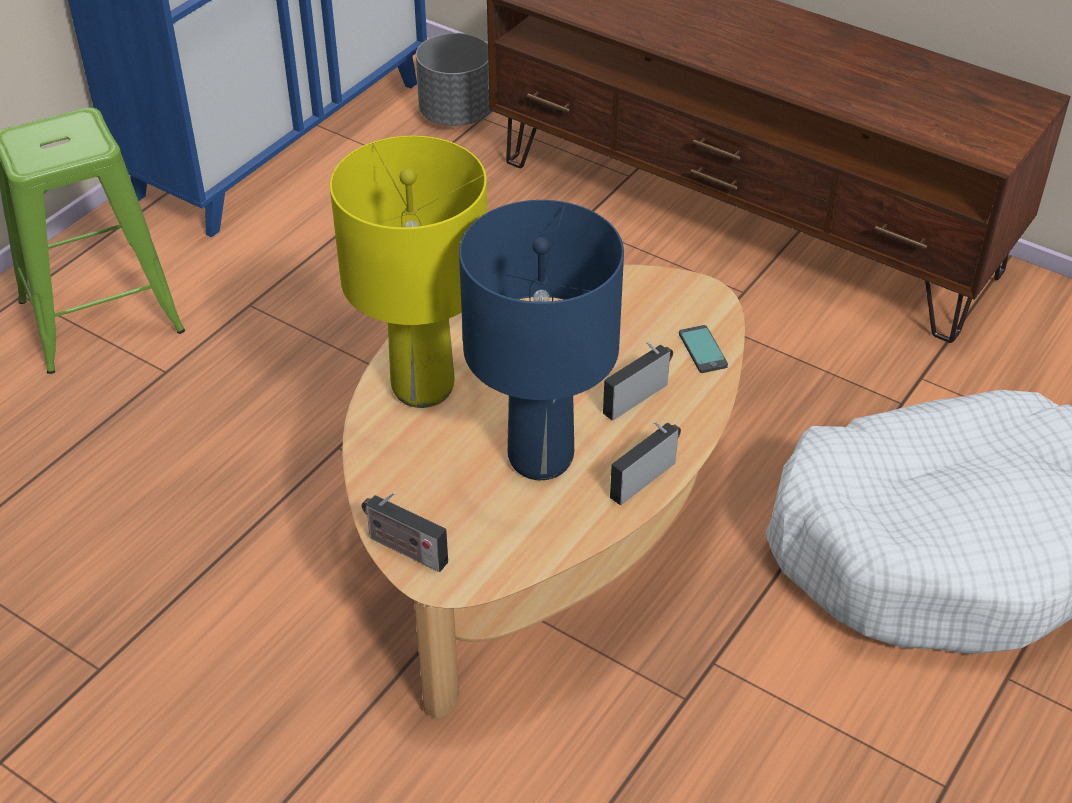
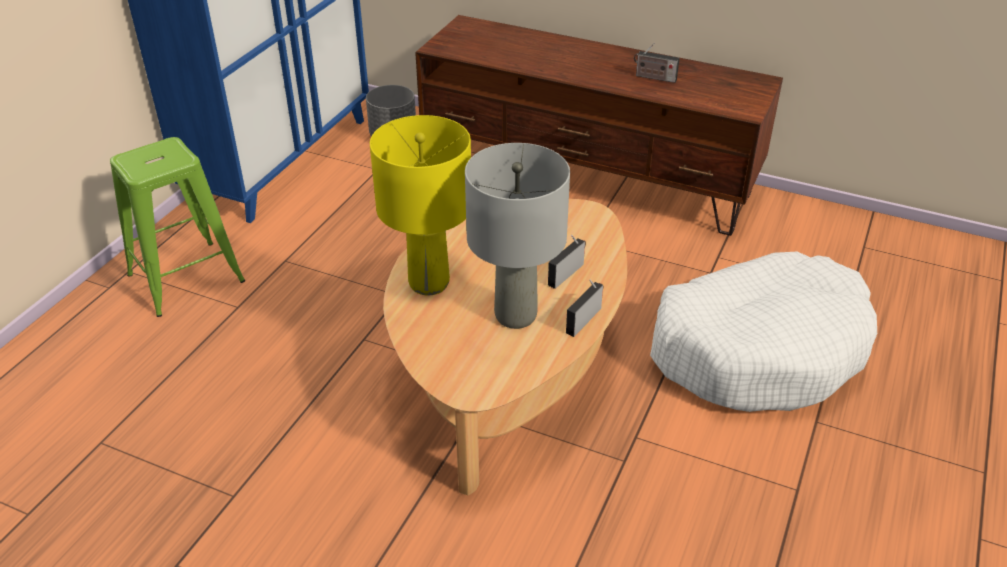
camera: 10 degrees left, 5 degrees down
radio [362,492,448,572] -> radio moved to [634,42,680,83]
blue table lamp [459,200,624,480] -> grey table lamp [465,143,570,329]
phone [679,325,728,373] -> none

